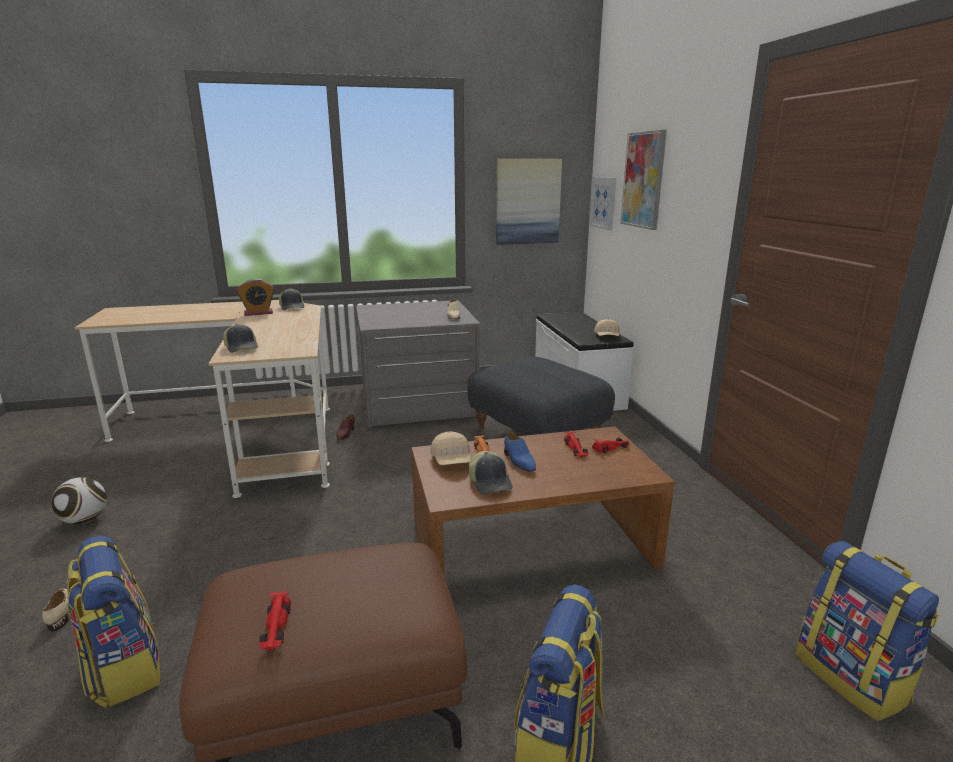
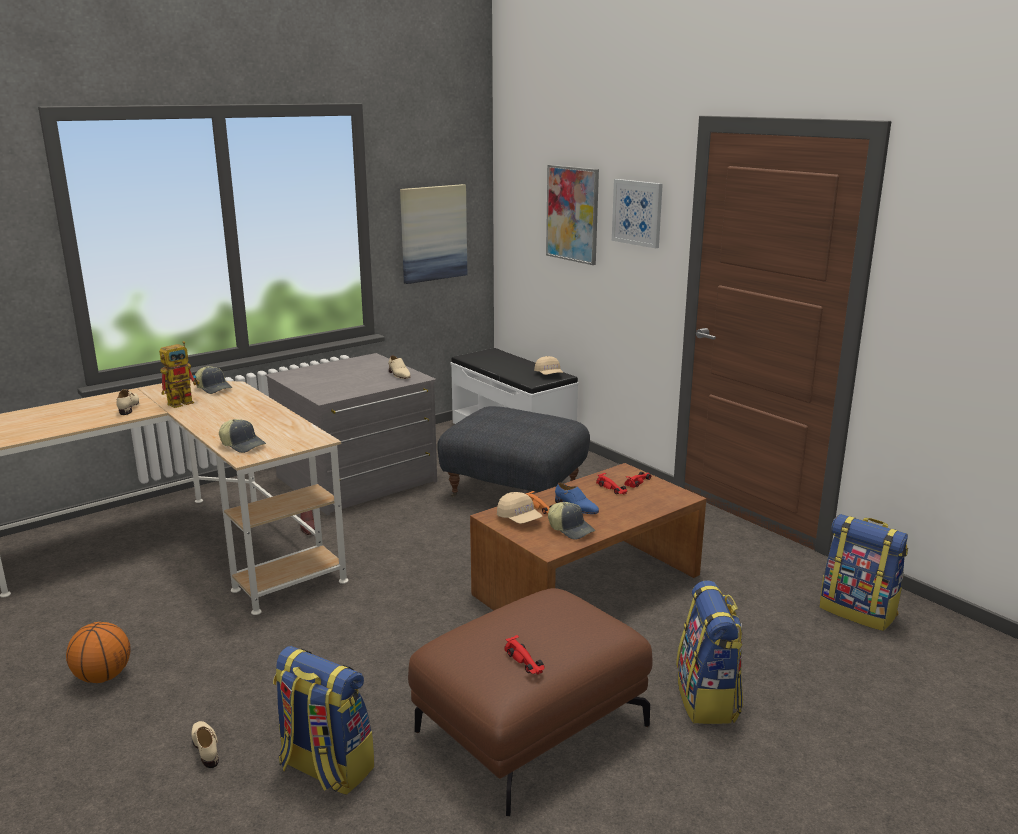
camera: 25 degrees left, 0 degrees up
football [51,477,107,524] -> basketball [66,622,130,683]
alarm clock [237,279,274,316] -> toy robot [159,341,199,408]
picture [589,177,616,230] -> picture moved to [612,179,663,248]
none -> beige shoe [116,389,139,415]

